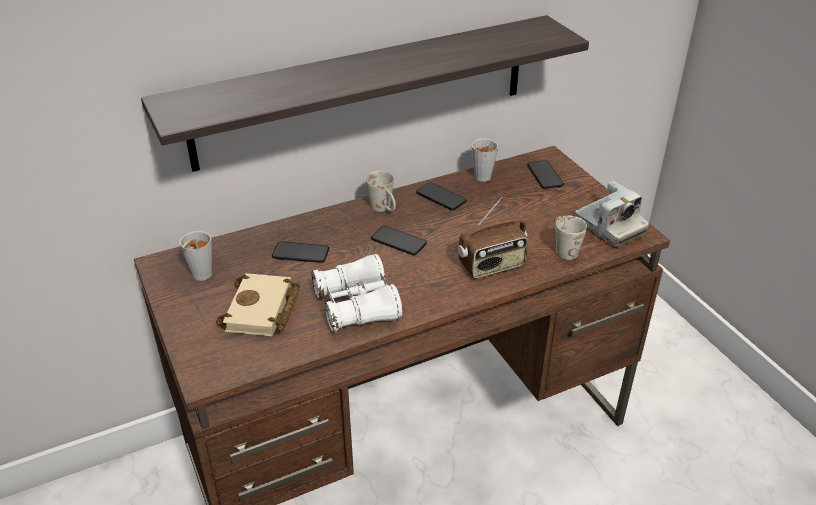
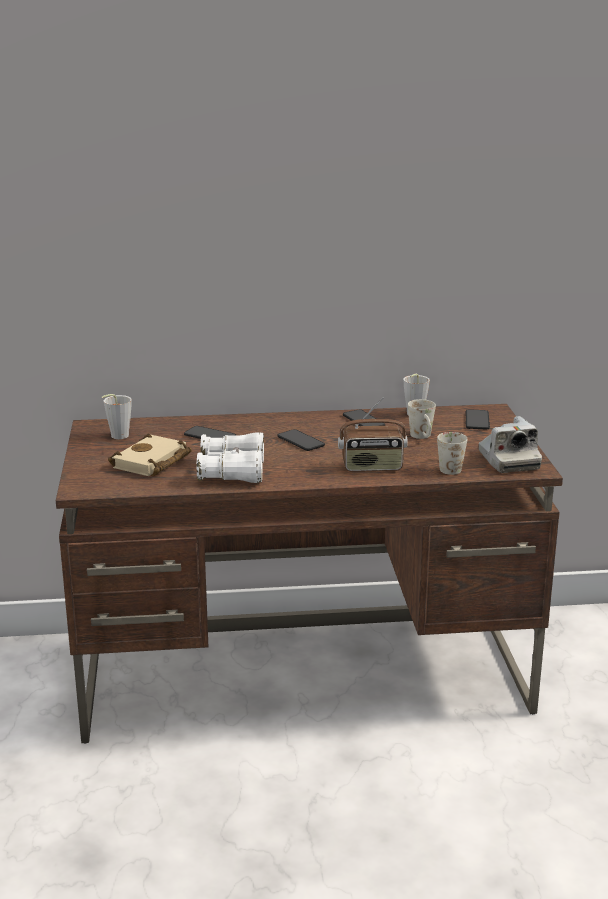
camera: 20 degrees right, 15 degrees down
shelf [141,15,589,172] -> none
white mug [365,171,396,212] -> white mug moved to [408,399,436,439]

